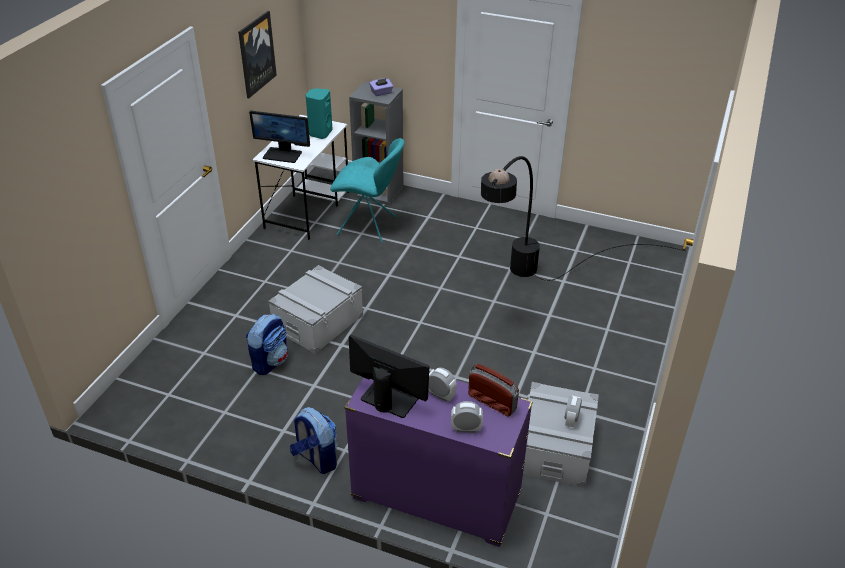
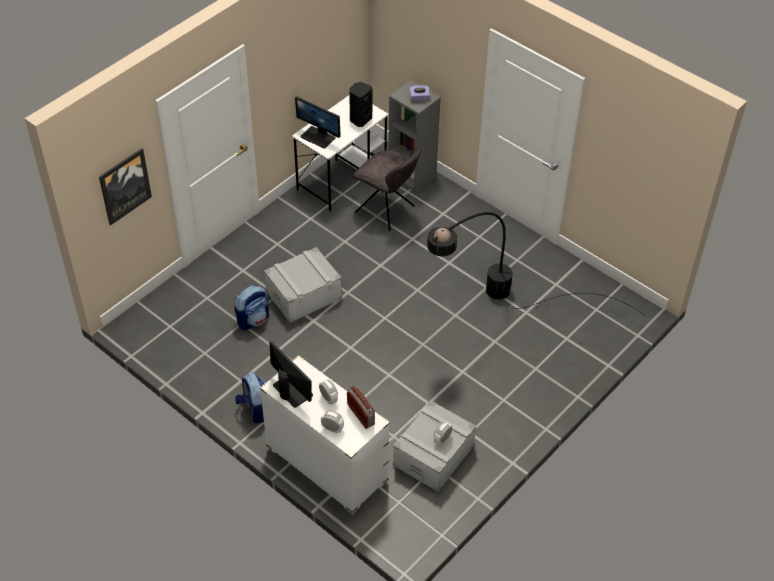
camera: 20 degrees right, 10 degrees up
picture [238,11,277,98] -> picture moved to [99,148,152,225]
turquoise speaker [306,88,333,139] -> black speaker [349,82,372,127]
turquoise chair [330,138,405,243] -> grey chair [353,147,421,231]
purple dresser [344,378,533,547] -> white dresser [260,355,390,514]

